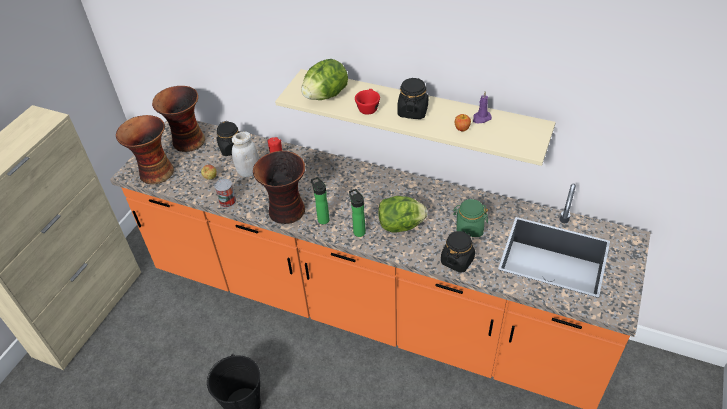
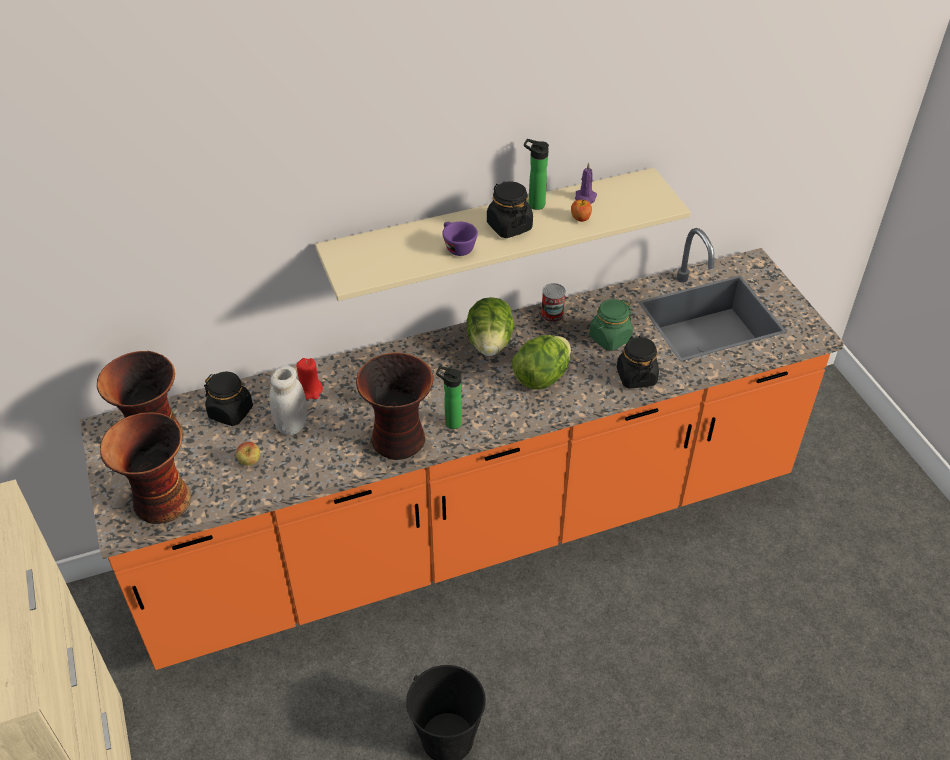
camera: 45 degrees left, 0 degrees up
can [214,179,236,208] -> can moved to [541,283,566,322]
lettuce [301,59,348,100] -> lettuce moved to [467,297,514,356]
bottle [349,189,366,237] -> bottle moved to [524,139,549,210]
red cup [355,89,380,115] -> purple cup [442,222,478,256]

